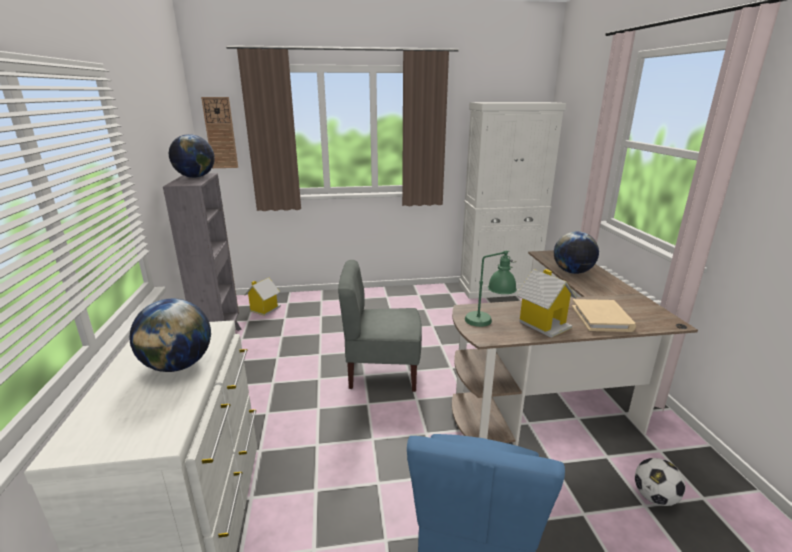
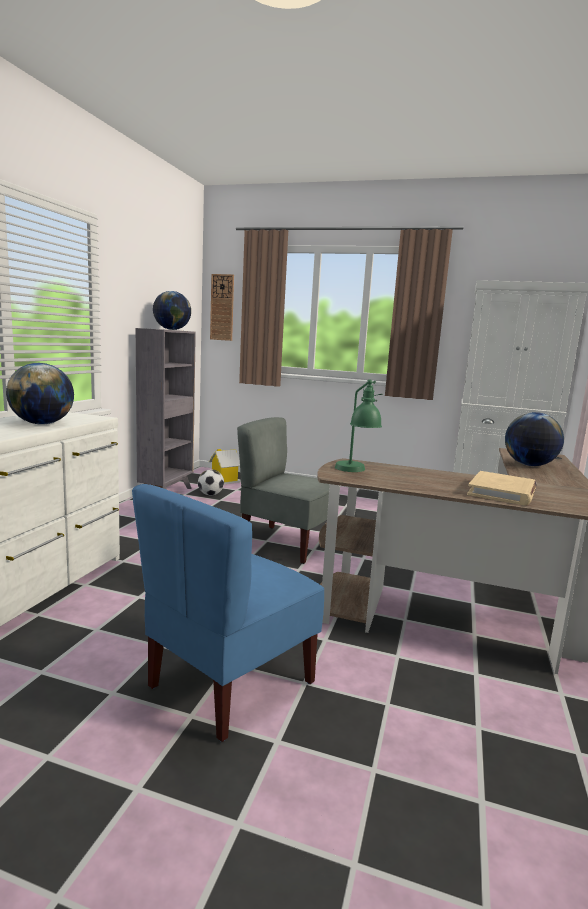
camera: 25 degrees right, 10 degrees down
toy house [516,269,577,338] -> none
football [635,458,686,506] -> football moved to [198,470,224,495]

